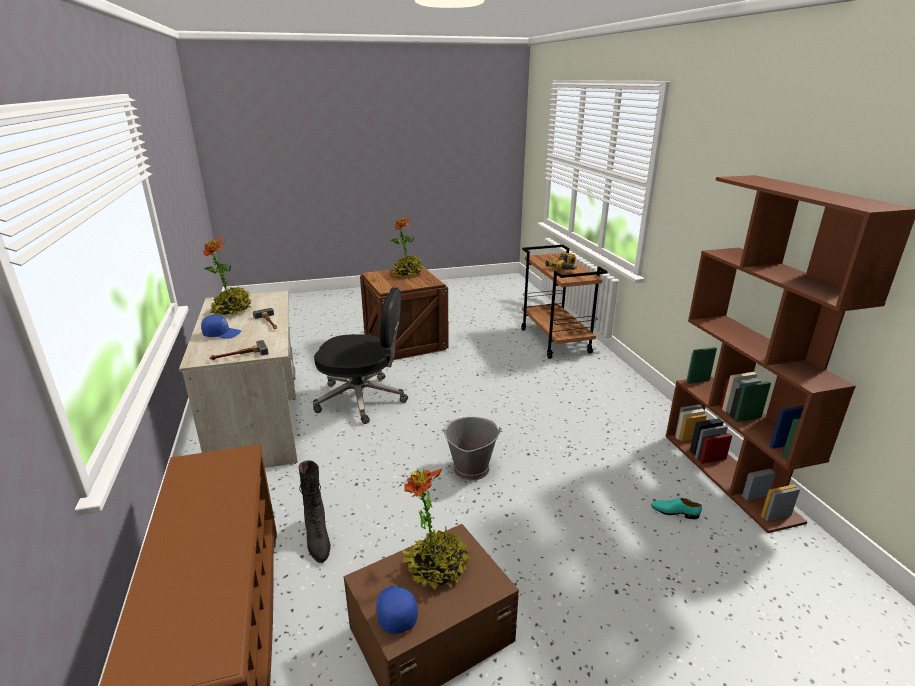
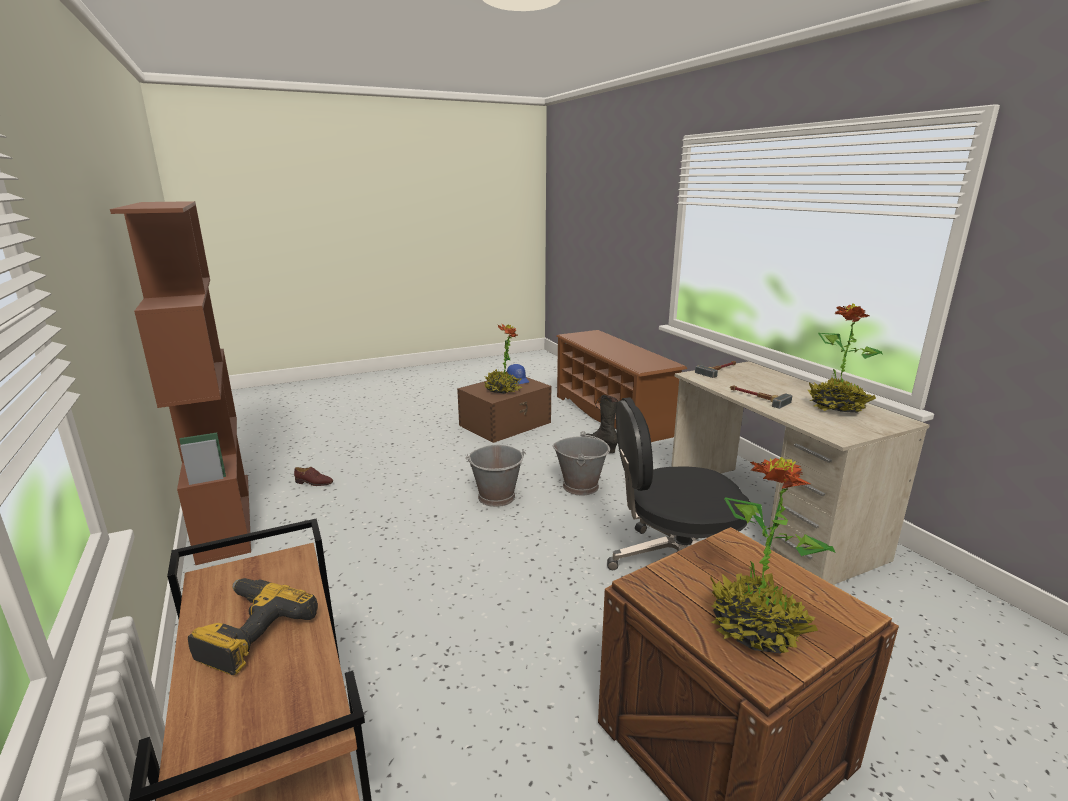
camera: 170 degrees right, 5 degrees down
blue cap [201,315,241,339] -> none
turquoise shoe [651,498,702,519] -> brown shoe [294,467,333,486]
none -> grey bucket [553,431,610,496]

